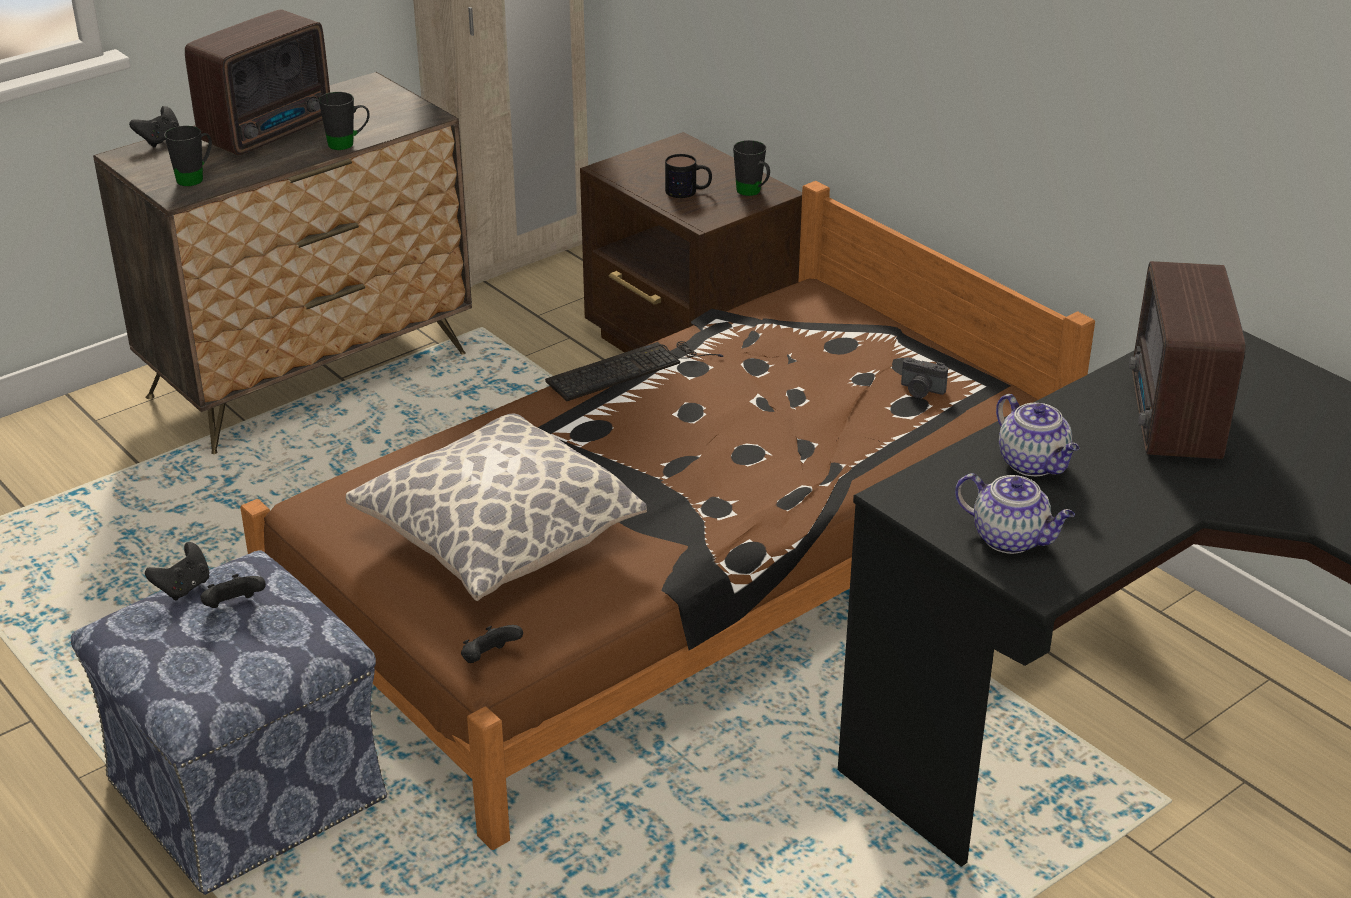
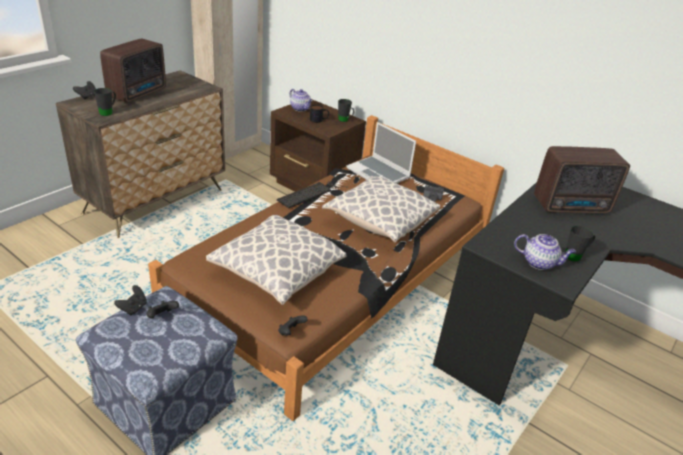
camera: 15 degrees left, 0 degrees up
black mug [319,92,370,150] -> black mug moved to [565,225,595,262]
teapot [996,394,1079,476] -> teapot moved to [290,89,313,112]
radio [1129,261,1246,459] -> radio turned 90 degrees counterclockwise [534,146,630,214]
none -> pillow [322,176,440,243]
none -> laptop [346,122,416,184]

